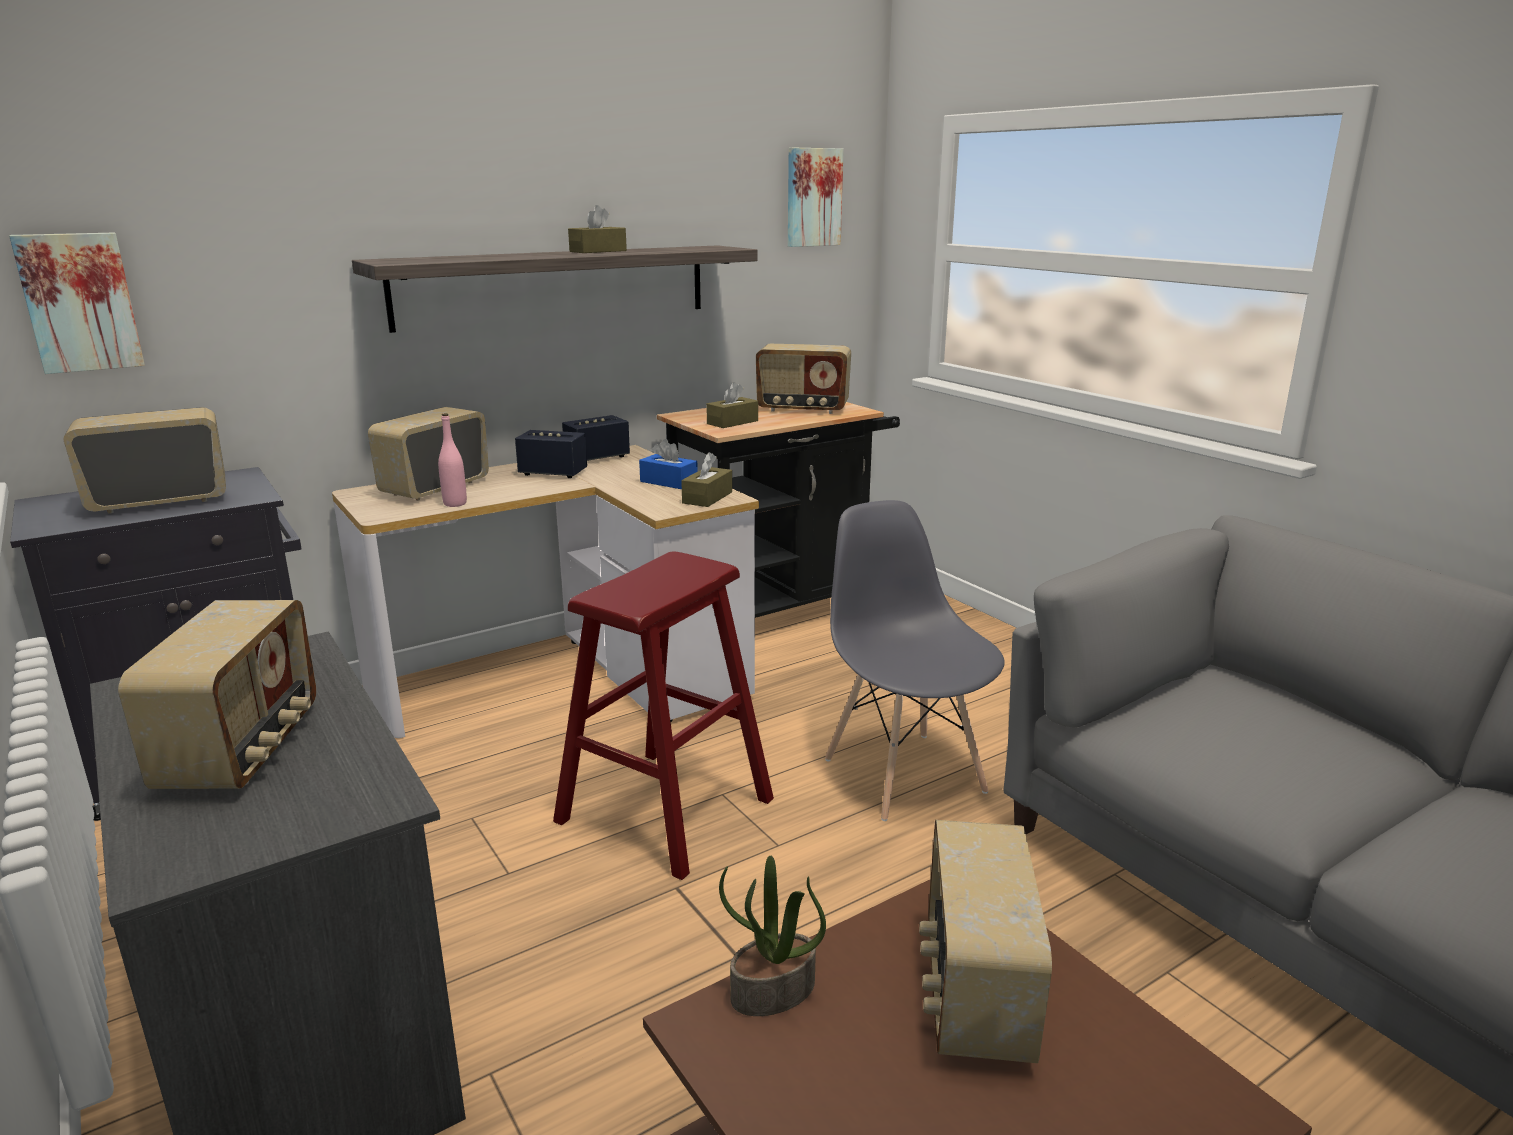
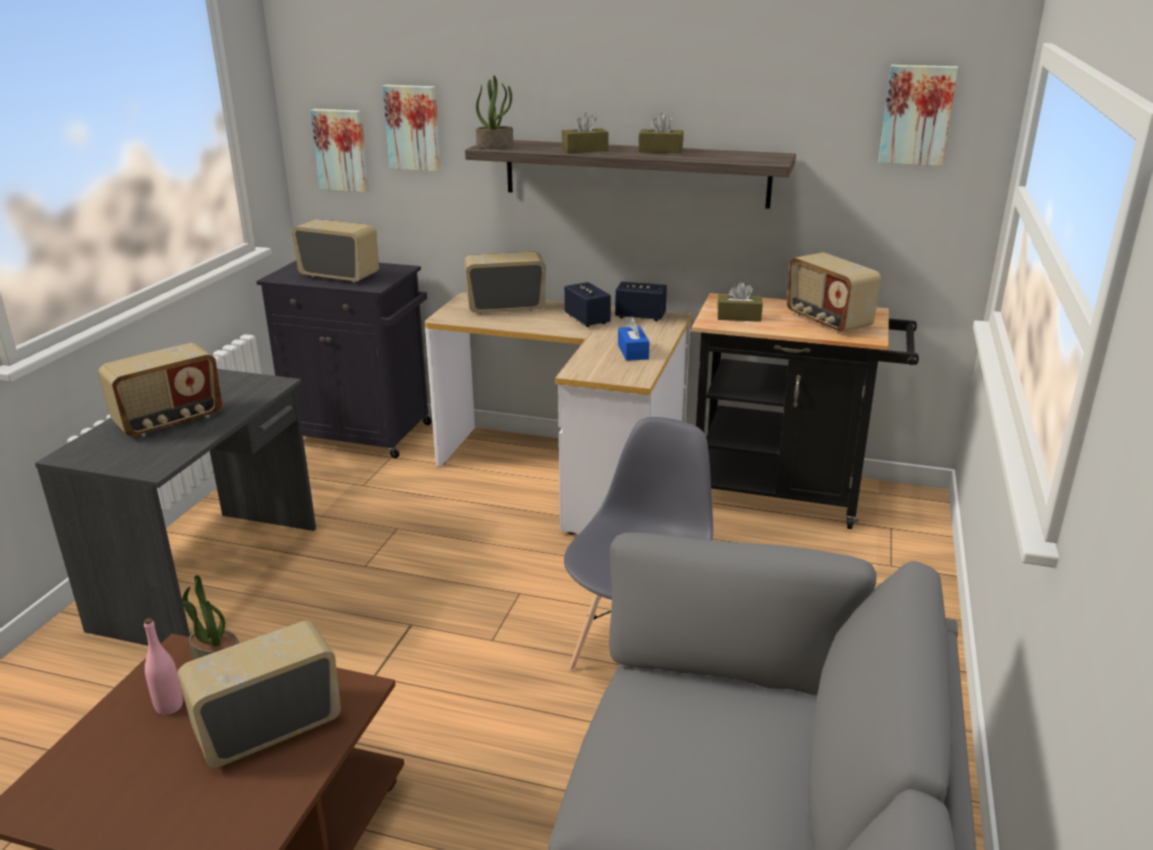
camera: 50 degrees right, 5 degrees up
pink bottle [438,413,467,507] -> pink bottle moved to [144,618,183,715]
red stool [553,552,774,880] -> none
brown tissue box [681,452,732,507] -> brown tissue box moved to [562,112,608,153]
none -> picture [382,85,441,172]
none -> potted plant [476,75,513,149]

